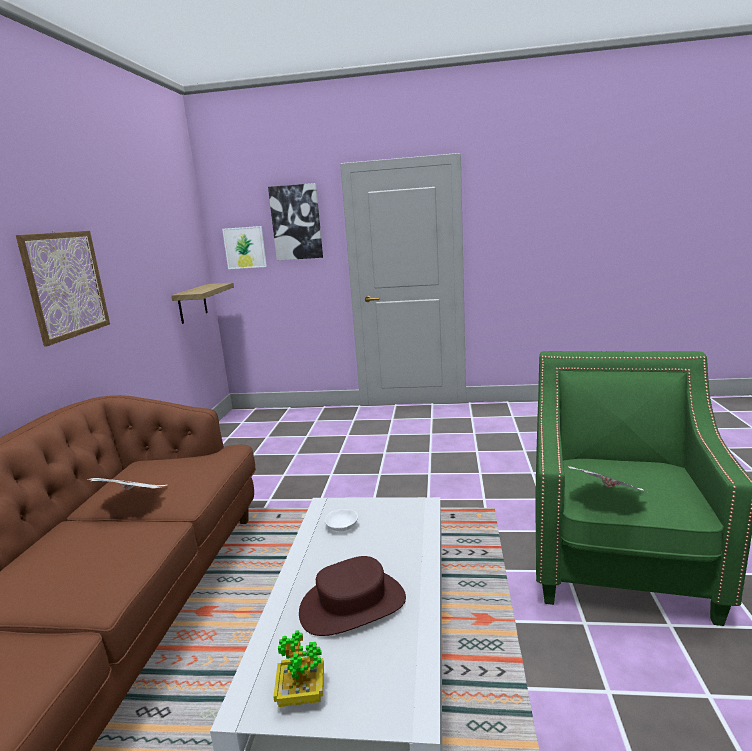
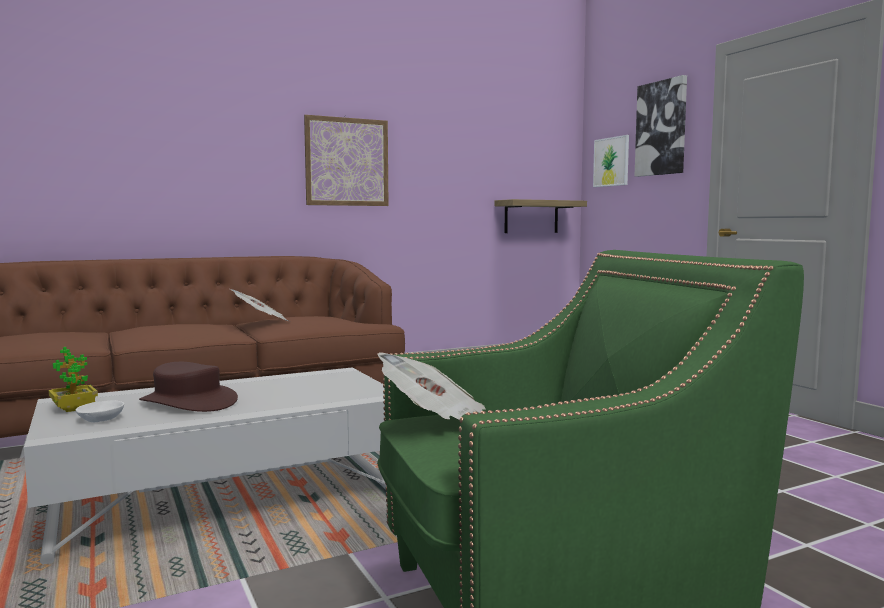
camera: 55 degrees right, 10 degrees down
white bowl [325,509,358,531] -> white bowl moved to [76,400,124,422]

